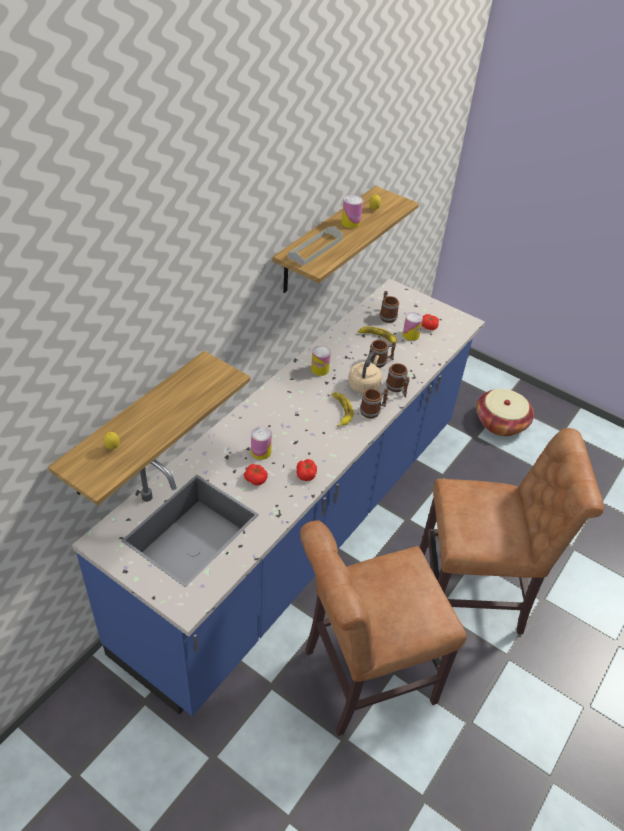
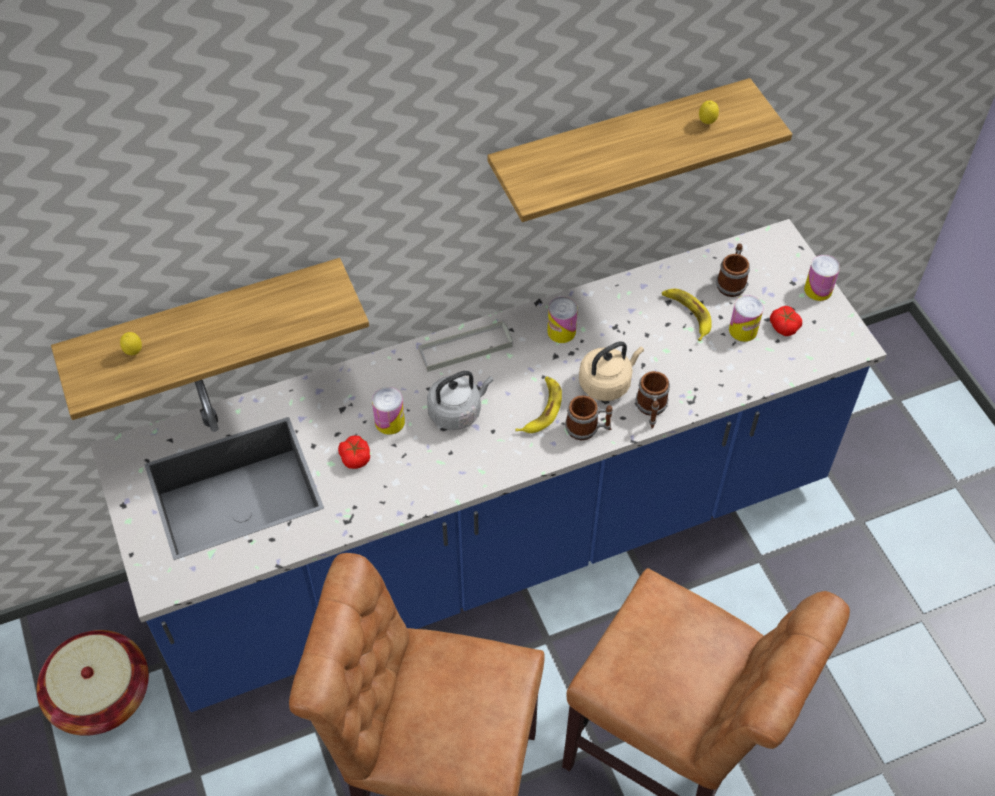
camera: 35 degrees right, 10 degrees up
grey tray [288,226,343,266] -> grey tray moved to [418,320,513,372]
tomato [296,459,317,481] -> none
can [341,195,363,228] -> can moved to [804,255,840,301]
mug [369,340,396,368] -> none
basket [476,389,534,436] -> basket moved to [37,630,149,736]
none -> grey kettle [427,371,494,430]

